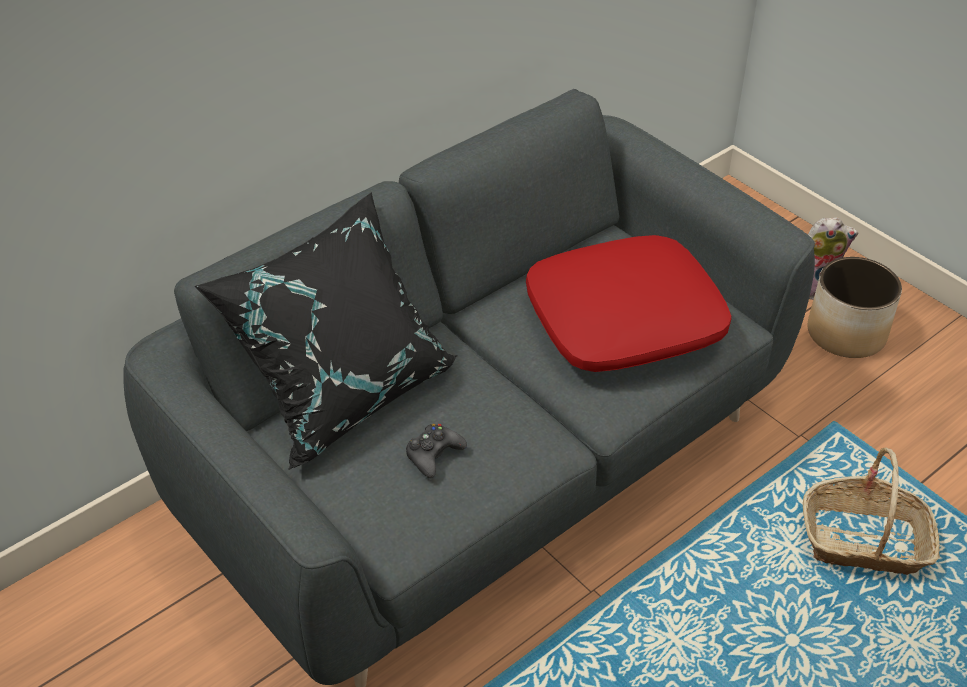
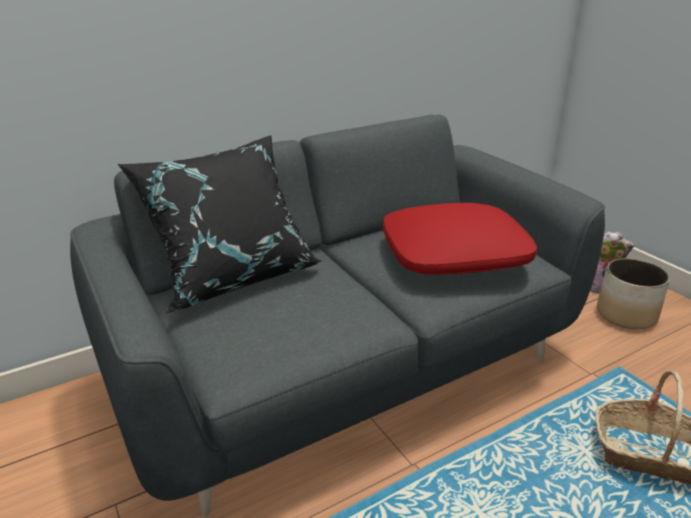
camera: 10 degrees right, 15 degrees down
black game controller [406,424,467,478] -> none

